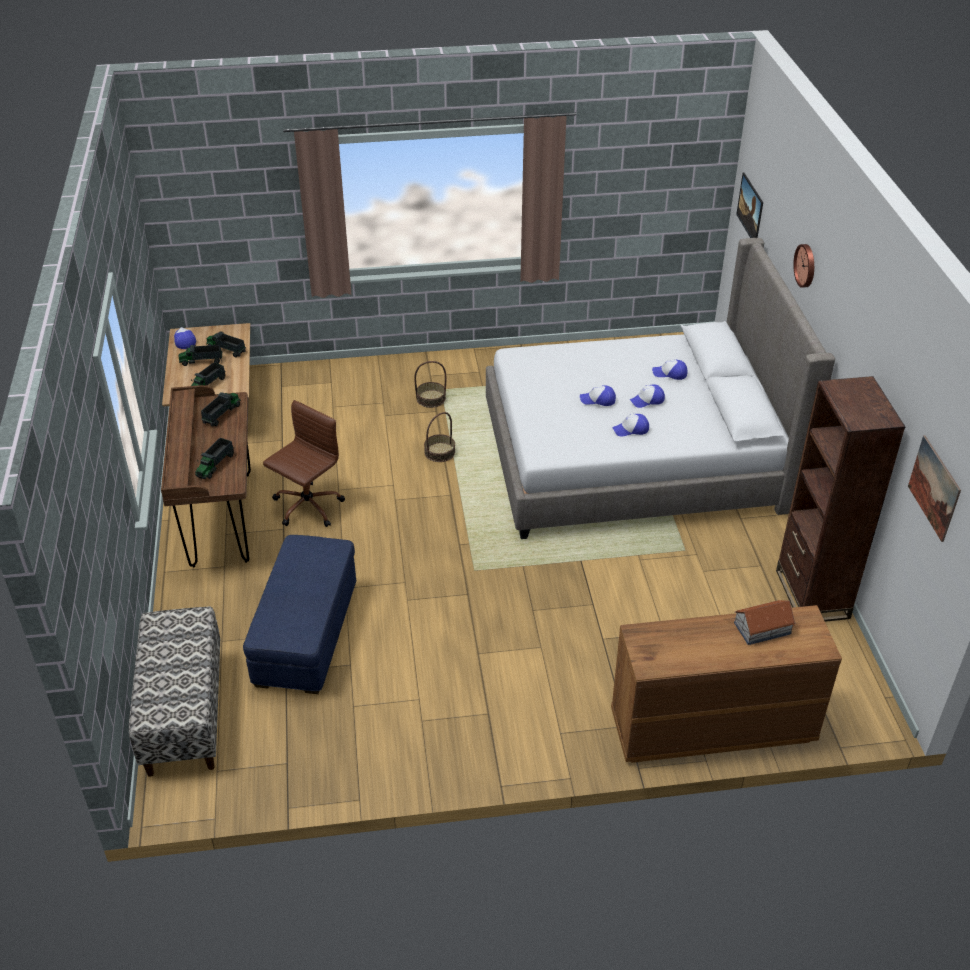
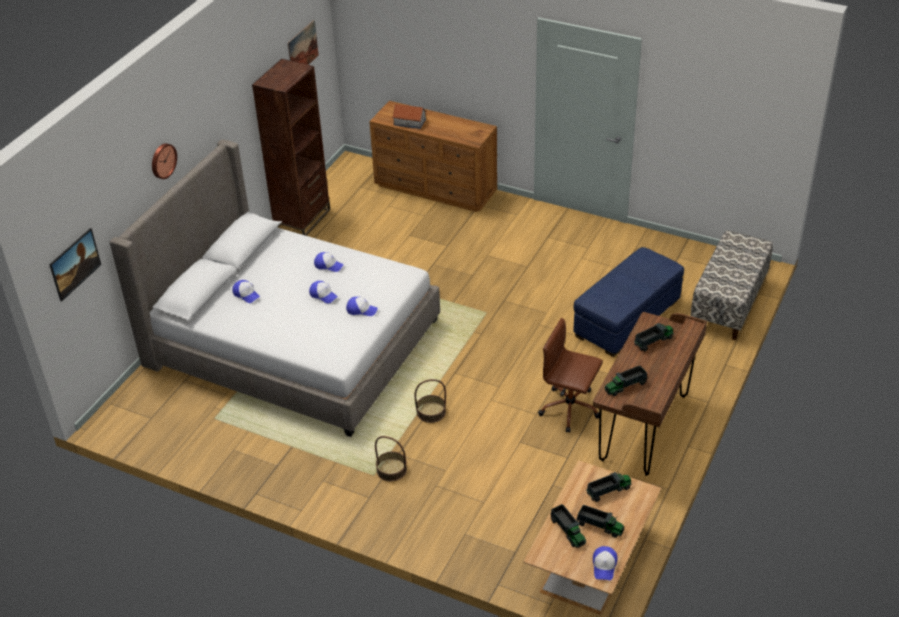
camera: 145 degrees left, 0 degrees up
brown office chair [263,400,345,527] -> brown office chair turned 45 degrees clockwise [538,318,603,433]
cap [630,384,665,408] -> cap moved to [346,297,378,316]

